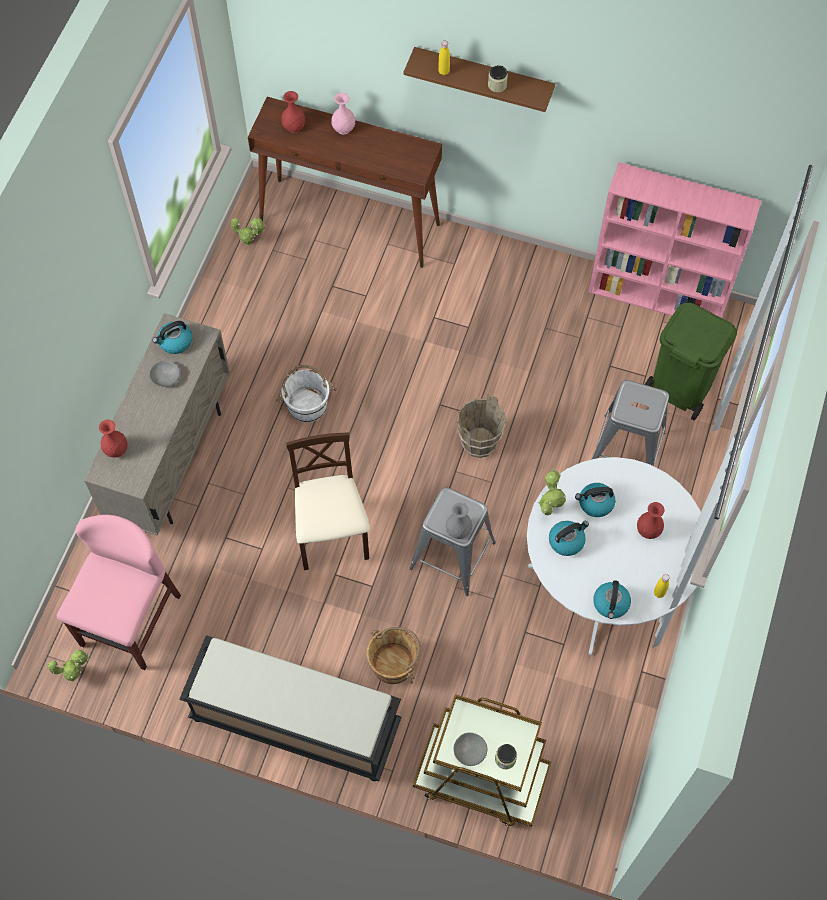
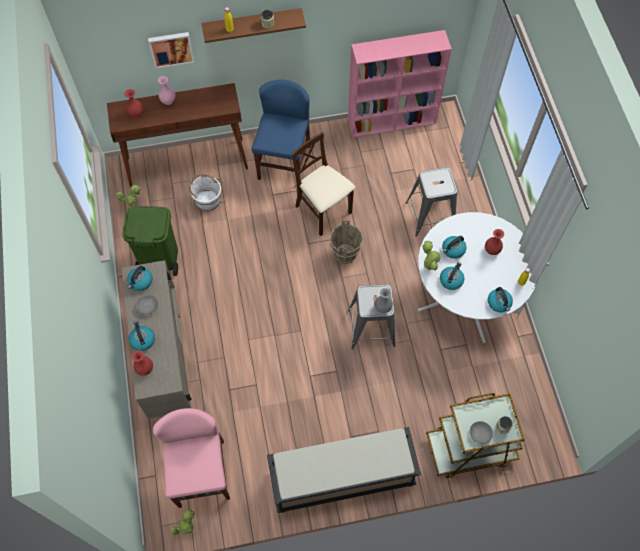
camera: 30 degrees left, 0 degrees up
white bucket [276,365,337,423] -> white bucket moved to [189,174,223,211]
beige chair [286,432,370,570] -> beige chair moved to [291,132,355,236]
brown bucket [367,627,420,684] -> none
green trash can [645,303,737,420] -> green trash can moved to [122,206,178,276]
none -> kettle [129,321,155,351]
none -> picture [148,32,194,69]
none -> blue chair [252,80,310,180]

